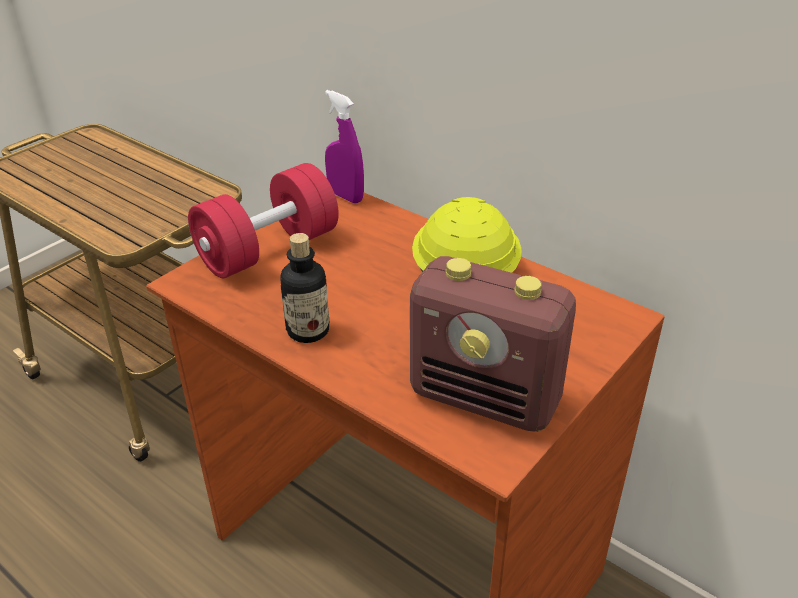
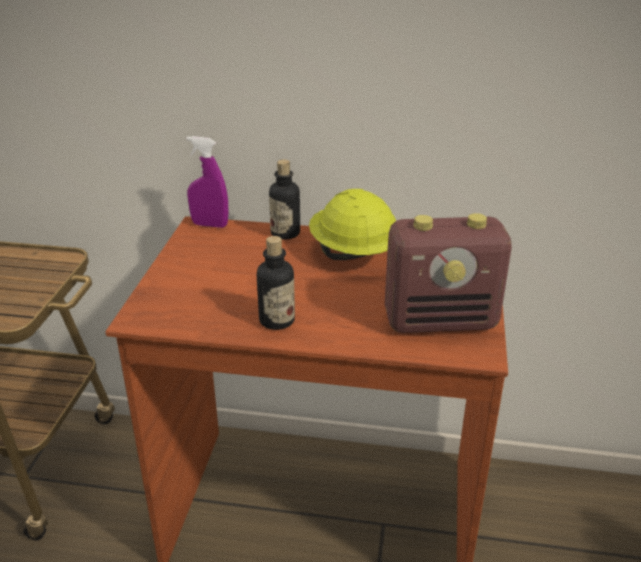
camera: 30 degrees left, 5 degrees down
red dumbbell [188,163,339,278] -> none
none -> bottle [269,159,300,239]

